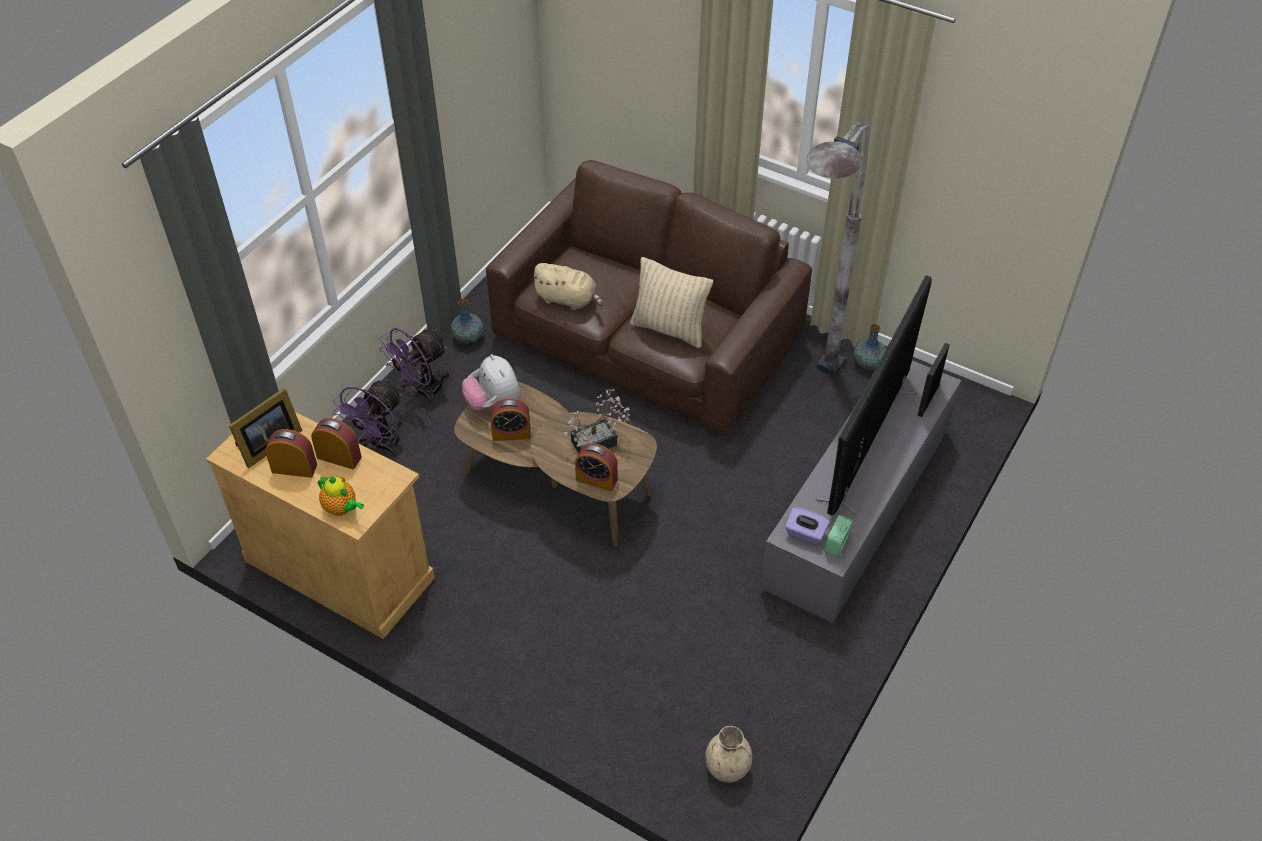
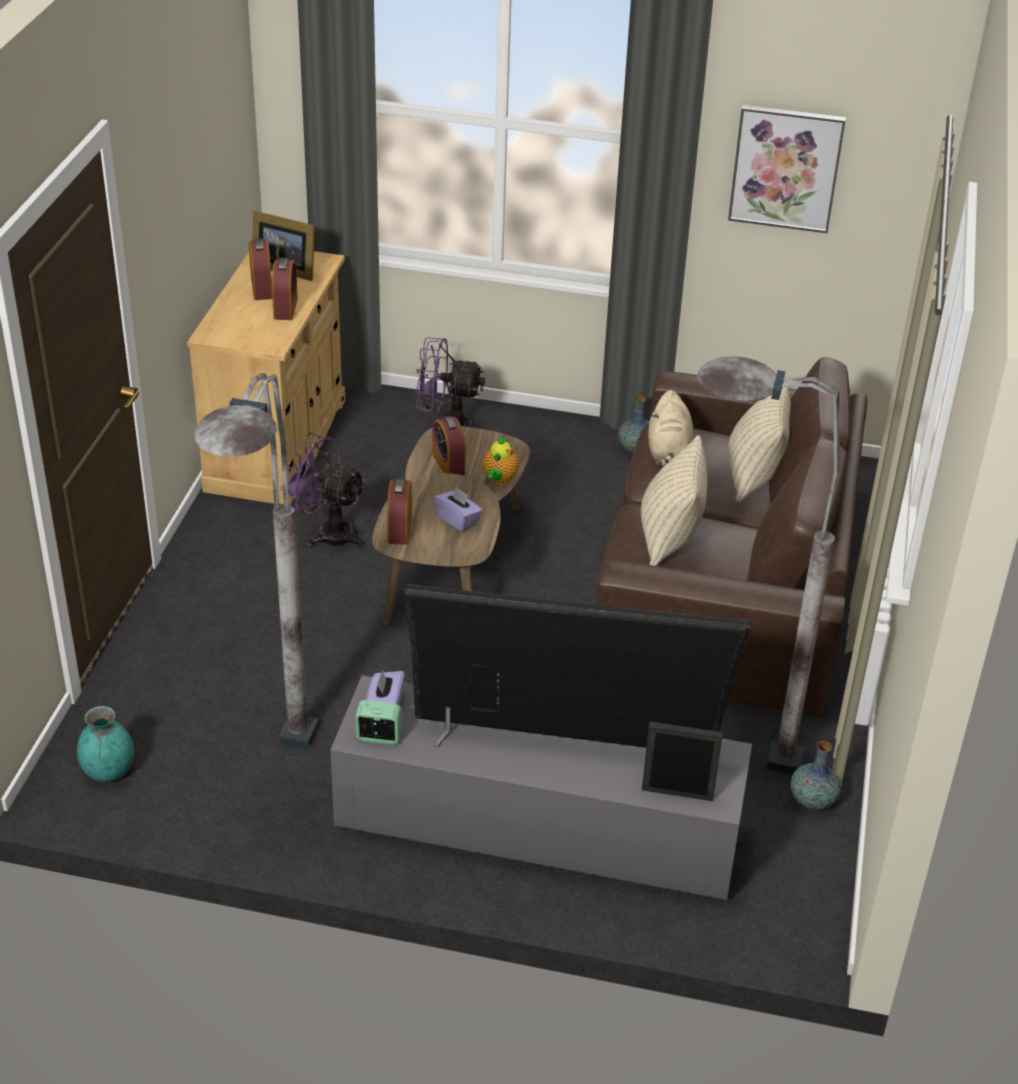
camera: 70 degrees right, 10 degrees down
teapot [318,476,364,516] -> teapot moved to [483,437,519,485]
purple fan [379,328,449,405] -> purple fan moved to [280,433,366,548]
plush toy [462,354,520,411] -> none
potted plant [564,389,630,453] -> purple tissue box [433,487,483,532]
beige vase [705,726,752,783] -> turquoise vase [77,706,134,782]
none -> grey floor lamp [194,373,319,749]
none -> picture [728,105,846,233]
none -> beige pillow [728,381,791,503]

